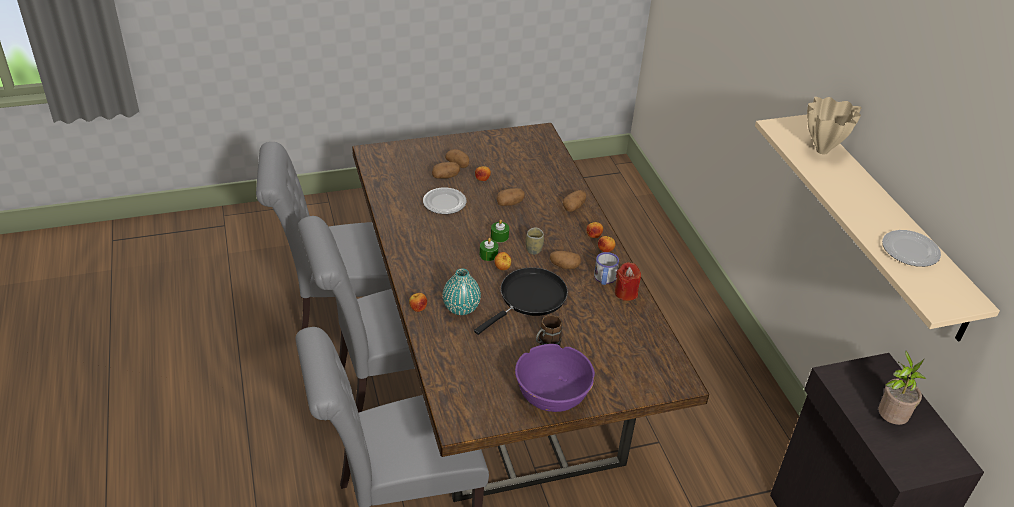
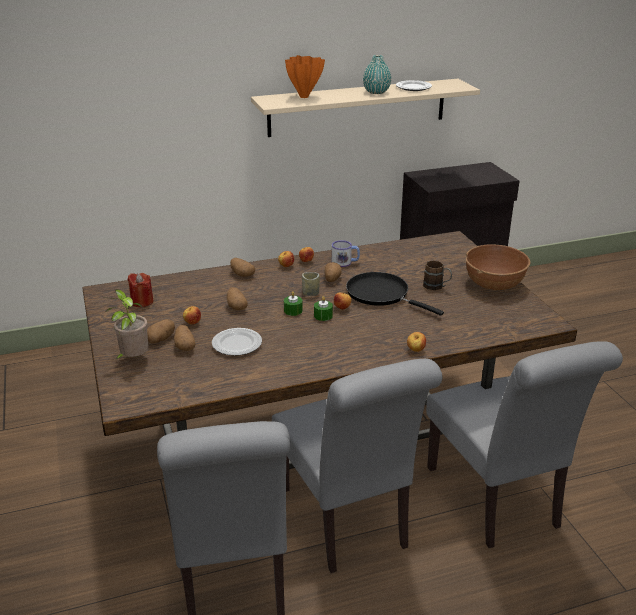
camera: 90 degrees left, 10 degrees down
turquoise vase [443,269,481,315] -> turquoise vase moved to [363,55,391,94]
purple bowl [515,344,595,412] -> brown bowl [466,244,530,290]
red candle [615,262,641,301] -> red candle moved to [128,273,153,307]
beige vase [807,97,861,154] -> orange vase [285,55,325,98]
potted plant [878,351,926,425] -> potted plant moved to [106,289,149,360]

